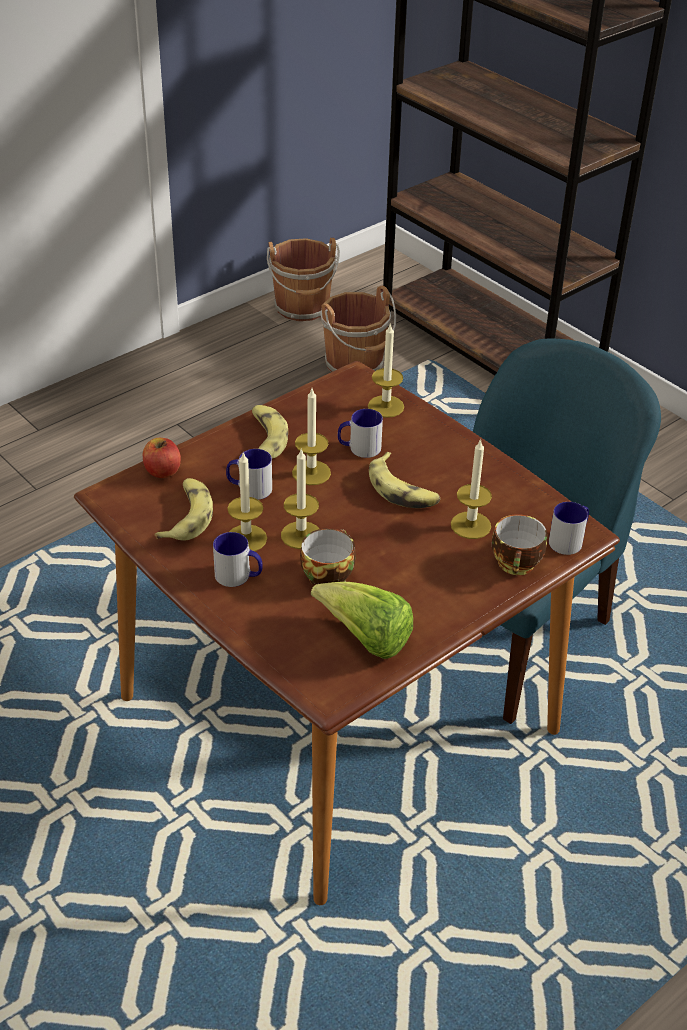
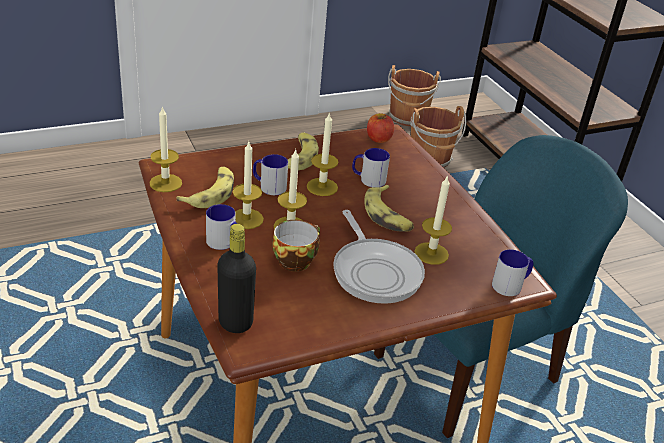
camera: 15 degrees right, 5 degrees down
apple [143,438,181,478] -> apple moved to [367,113,394,143]
lettuce [311,582,413,659] -> none
candle [368,323,404,418] -> candle moved to [149,106,182,192]
cup [492,514,547,575] -> none
none -> black bottle [217,224,256,333]
none -> frying pan [333,210,425,304]

